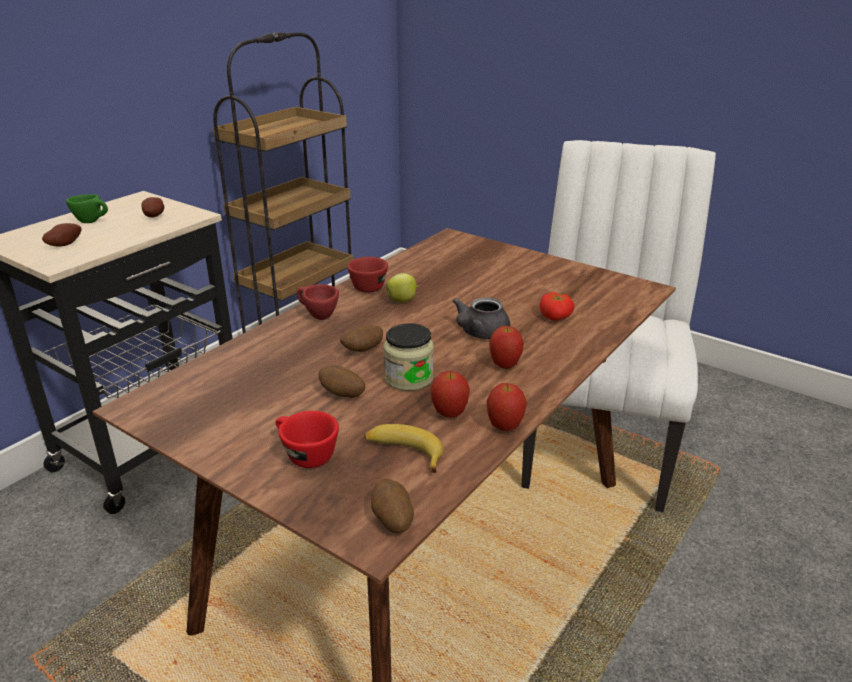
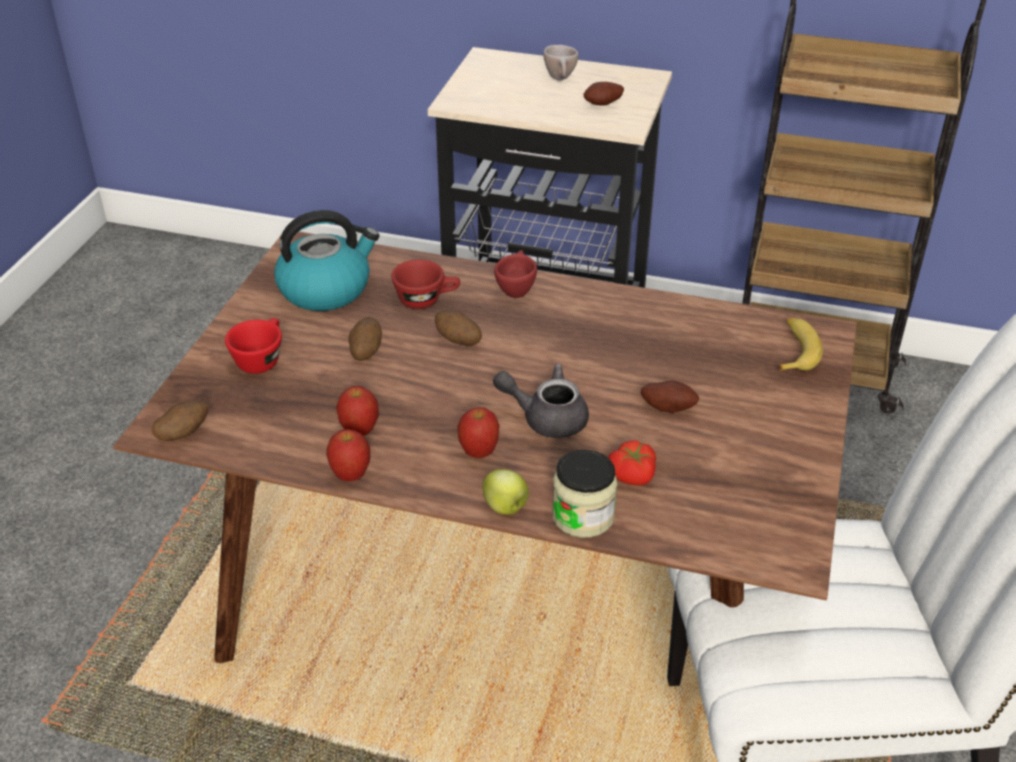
camera: 70 degrees right, 10 degrees up
potato [42,223,81,247] -> potato moved to [641,380,699,413]
green cup [66,194,108,223] -> beige cup [543,45,578,80]
red cup [347,257,388,293] -> red cup moved to [391,259,460,309]
banana [364,424,444,473] -> banana moved to [778,317,823,371]
jar [384,323,433,391] -> jar moved to [552,450,617,538]
apple [386,273,419,302] -> apple moved to [482,469,529,514]
none -> kettle [274,210,379,311]

